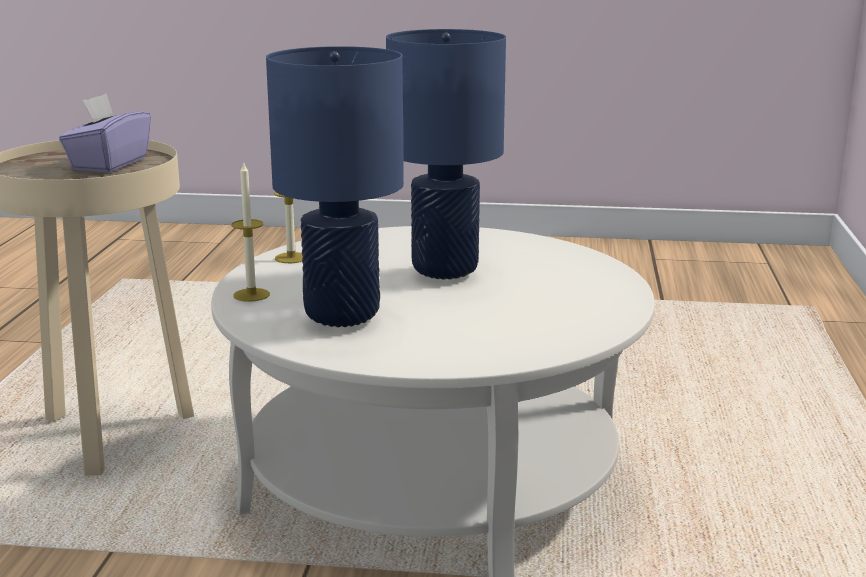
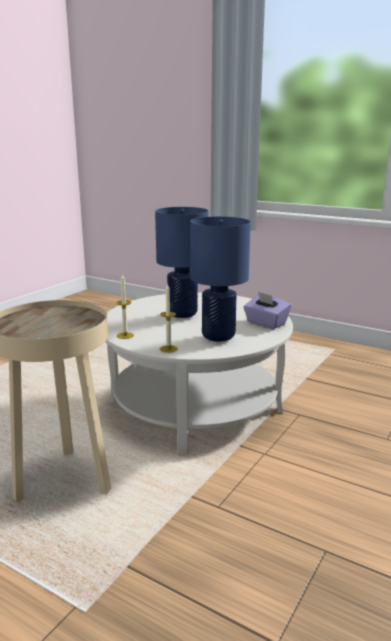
camera: 65 degrees left, 0 degrees up
purple tissue box [59,93,151,173] -> purple tissue box moved to [243,292,291,329]

